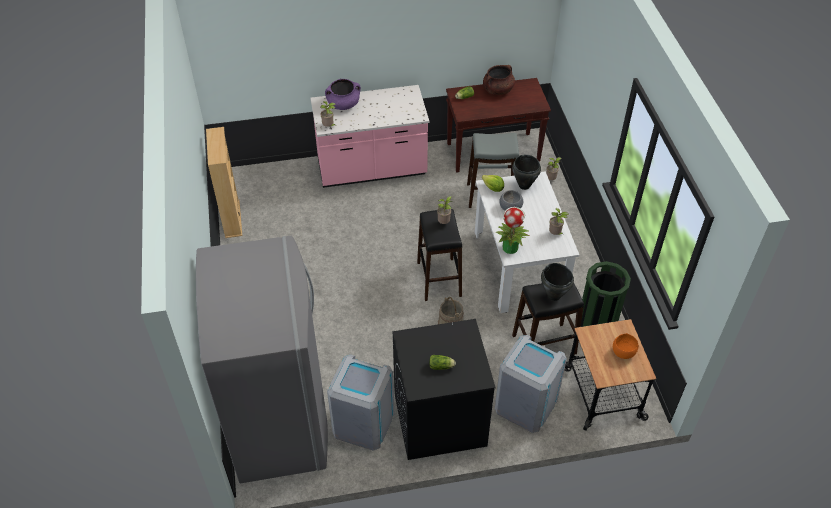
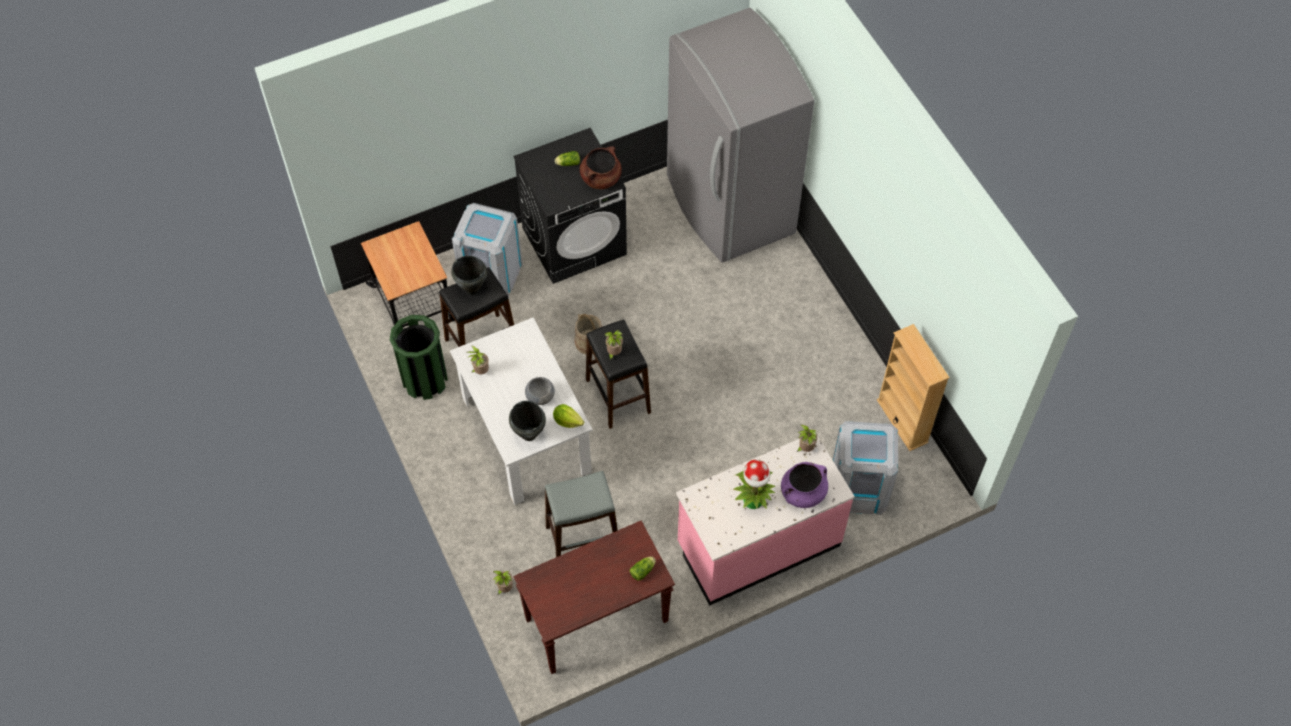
camera: 165 degrees right, 10 degrees up
grey trash can [327,354,394,451] -> grey trash can moved to [832,421,898,515]
brown cooking pot [483,65,515,95] -> brown cooking pot moved to [580,146,622,189]
potted plant [495,207,529,254] -> potted plant moved to [733,459,776,509]
orange bowl [613,333,638,359] -> none

